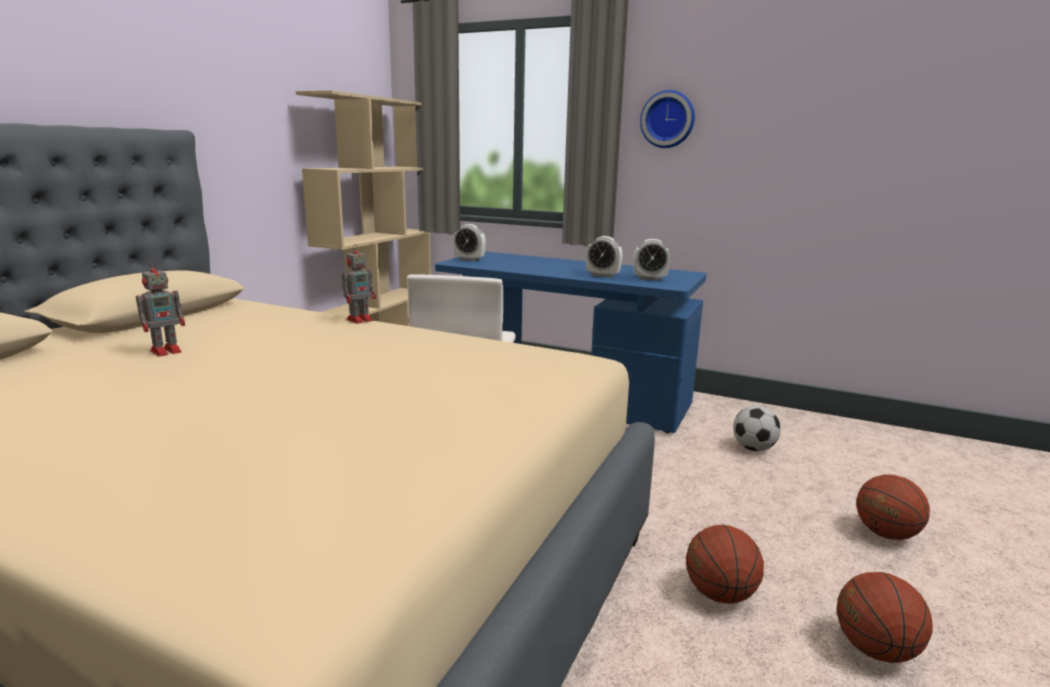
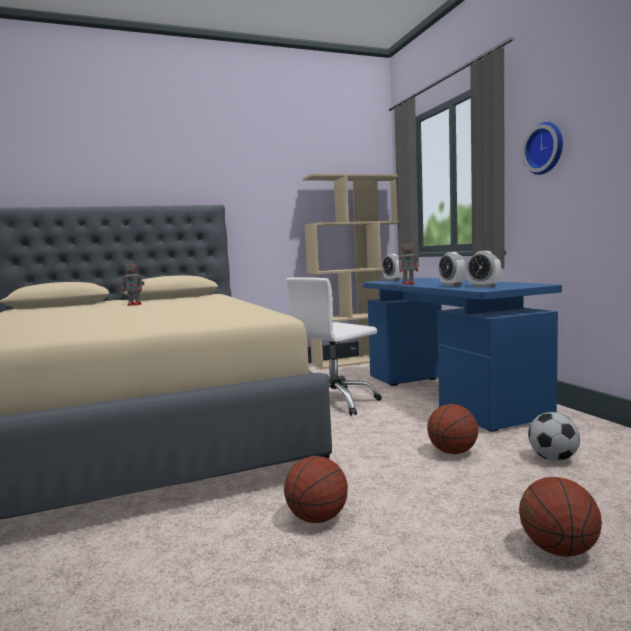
camera: 45 degrees right, 10 degrees down
toy robot [342,244,376,324] -> toy robot moved to [399,239,418,285]
basketball [837,572,933,663] -> basketball moved to [427,404,478,454]

